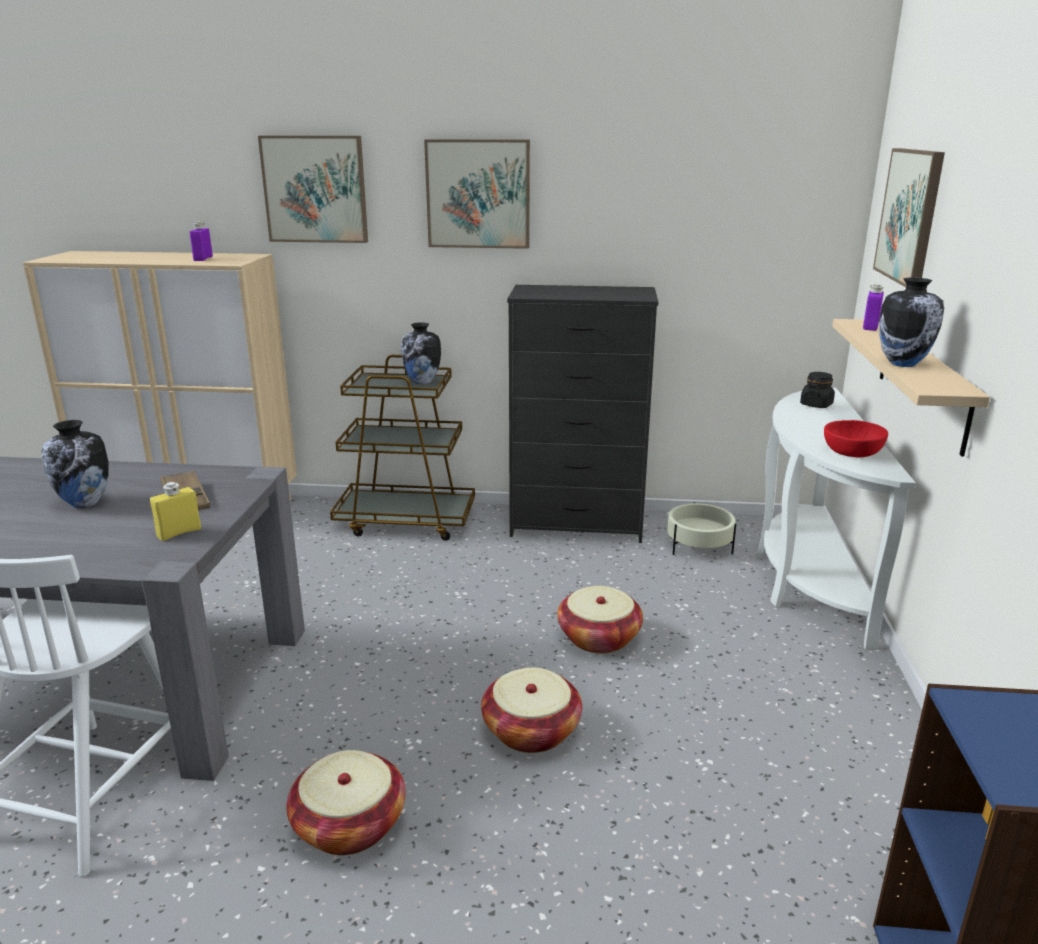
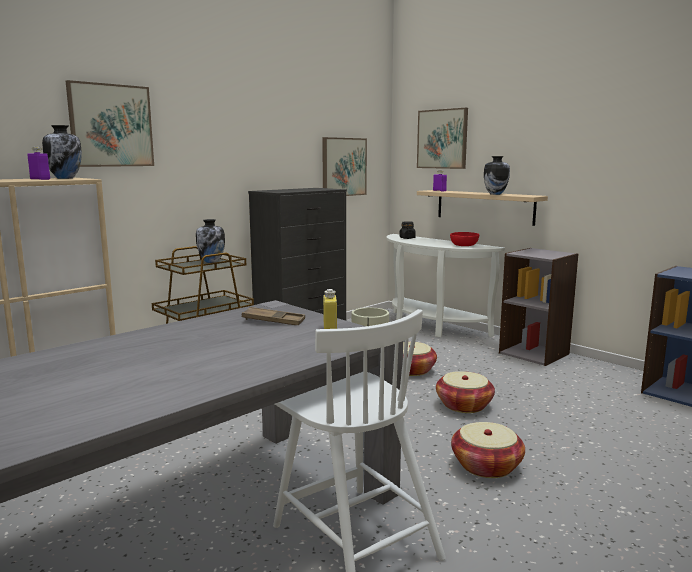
camera: 50 degrees left, 10 degrees down
vase [42,420,108,508] -> vase moved to [42,125,82,179]
picture [424,139,530,249] -> picture moved to [322,137,367,196]
none -> grey bookcase [499,248,578,366]

